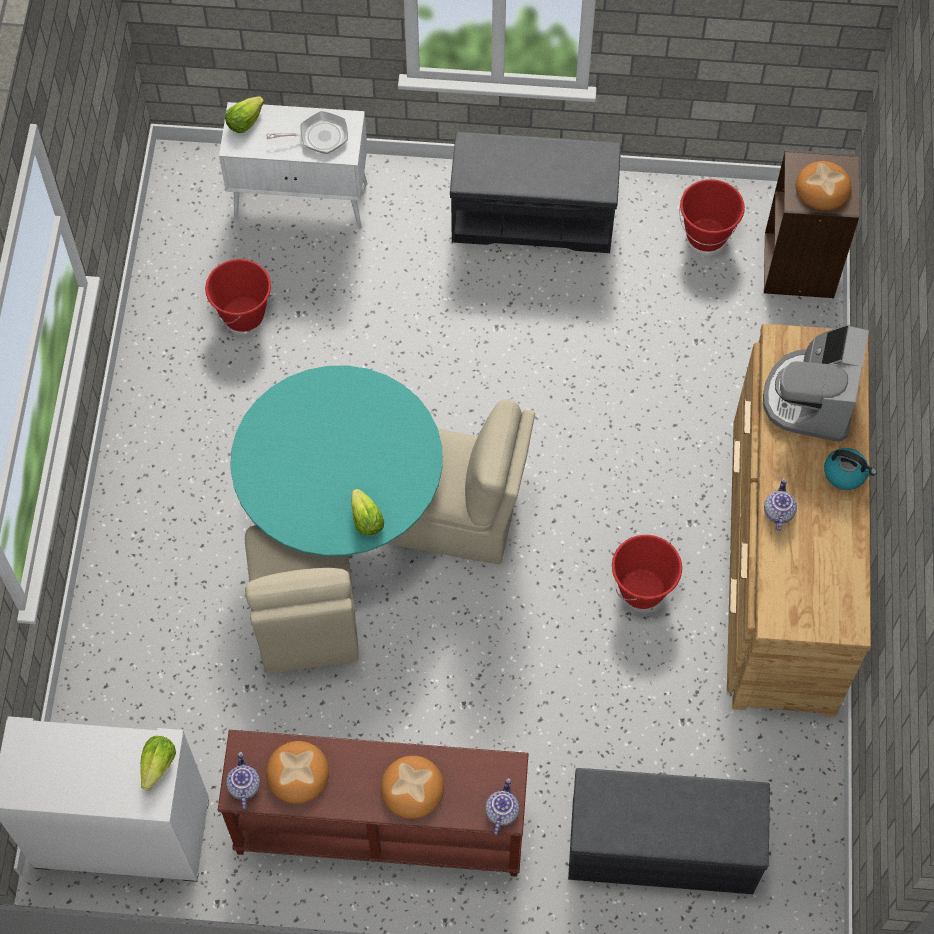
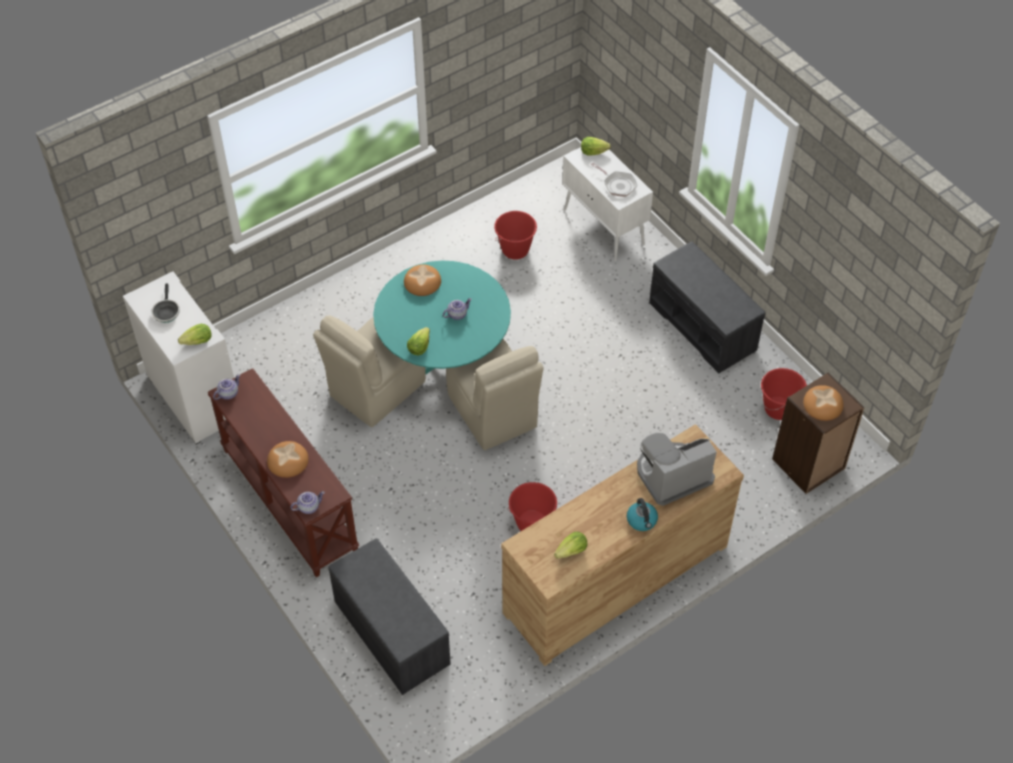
camera: 50 degrees right, 10 degrees down
bread [266,741,329,804] -> bread moved to [404,264,441,296]
teapot [764,478,797,531] -> teapot moved to [443,298,472,320]
none -> frying pan [151,283,180,323]
none -> lettuce [554,532,588,559]

